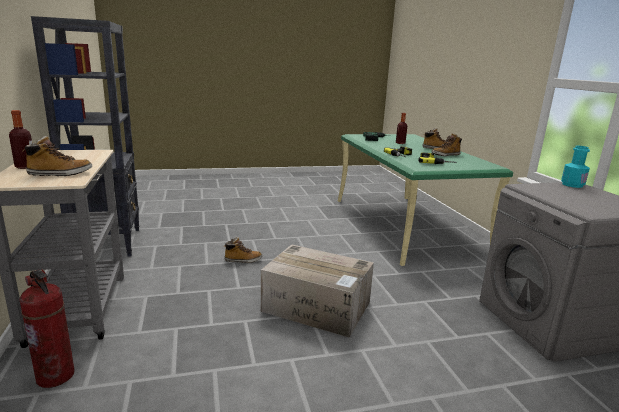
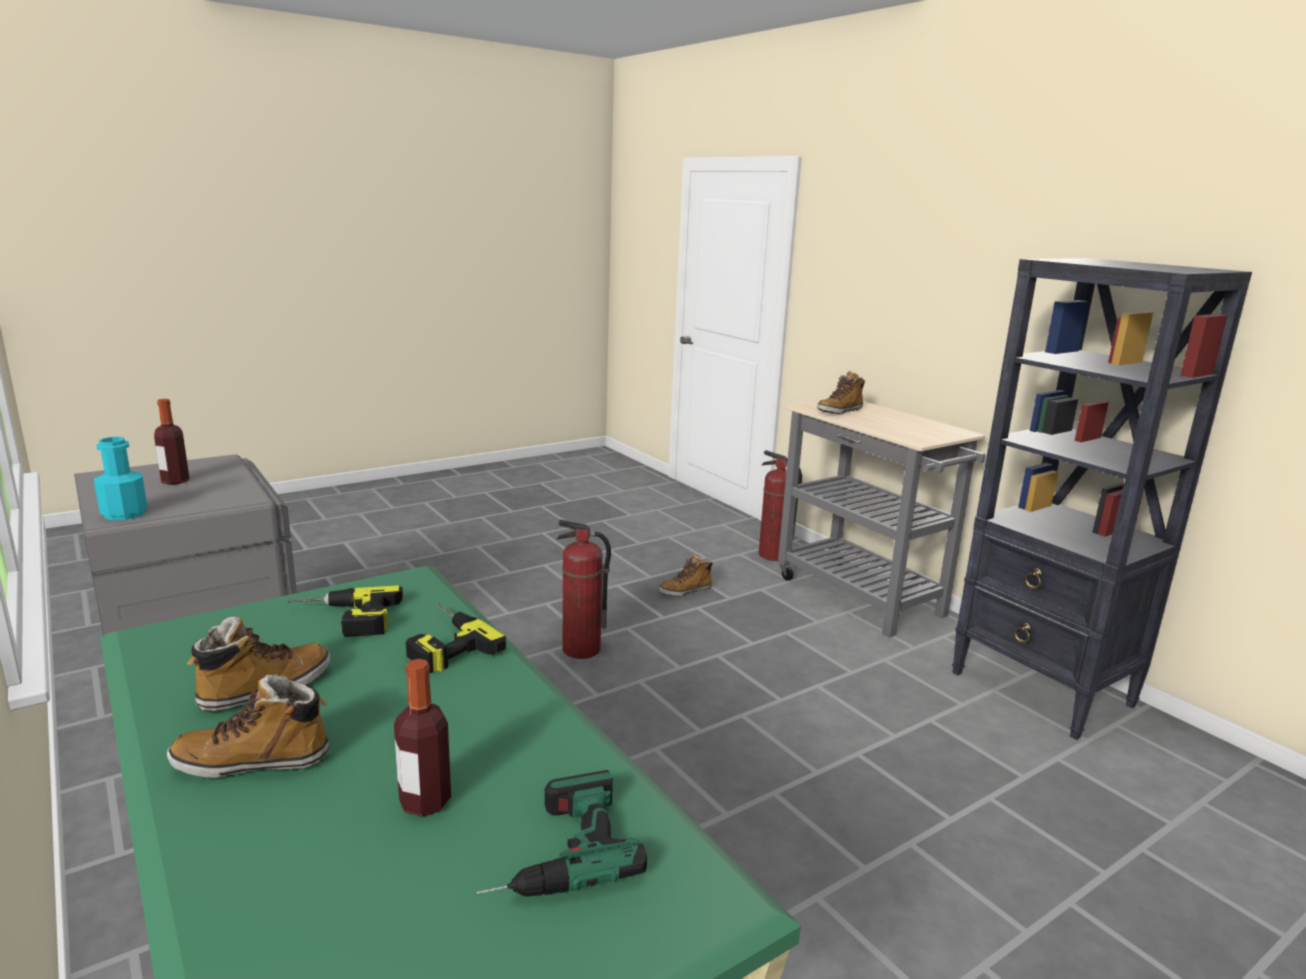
camera: 160 degrees right, 0 degrees up
bottle [9,110,32,169] -> bottle moved to [154,399,189,485]
boot [223,237,262,263] -> boot moved to [659,554,712,596]
cardboard box [261,244,374,337] -> fire extinguisher [556,520,611,659]

